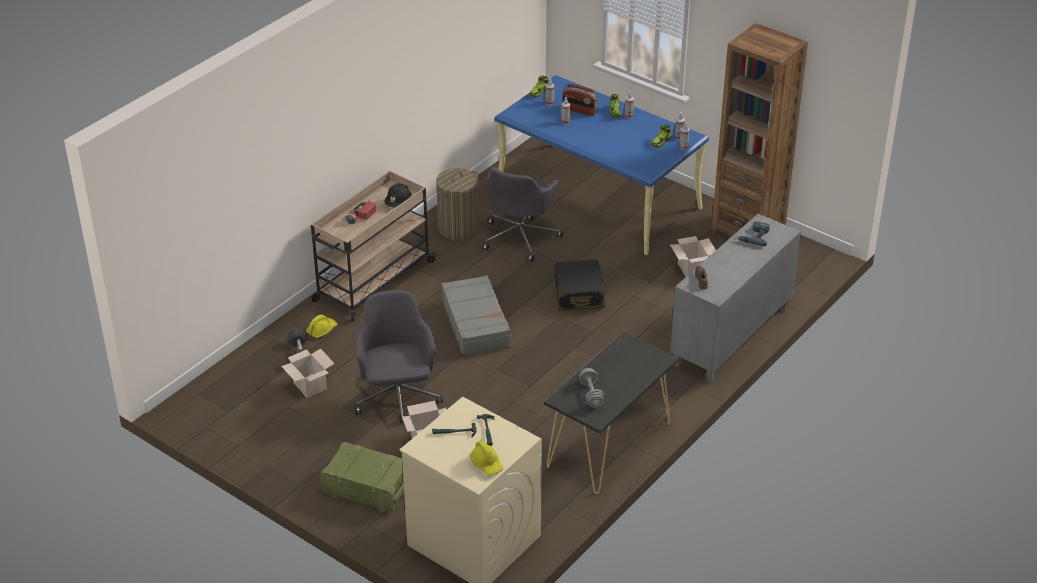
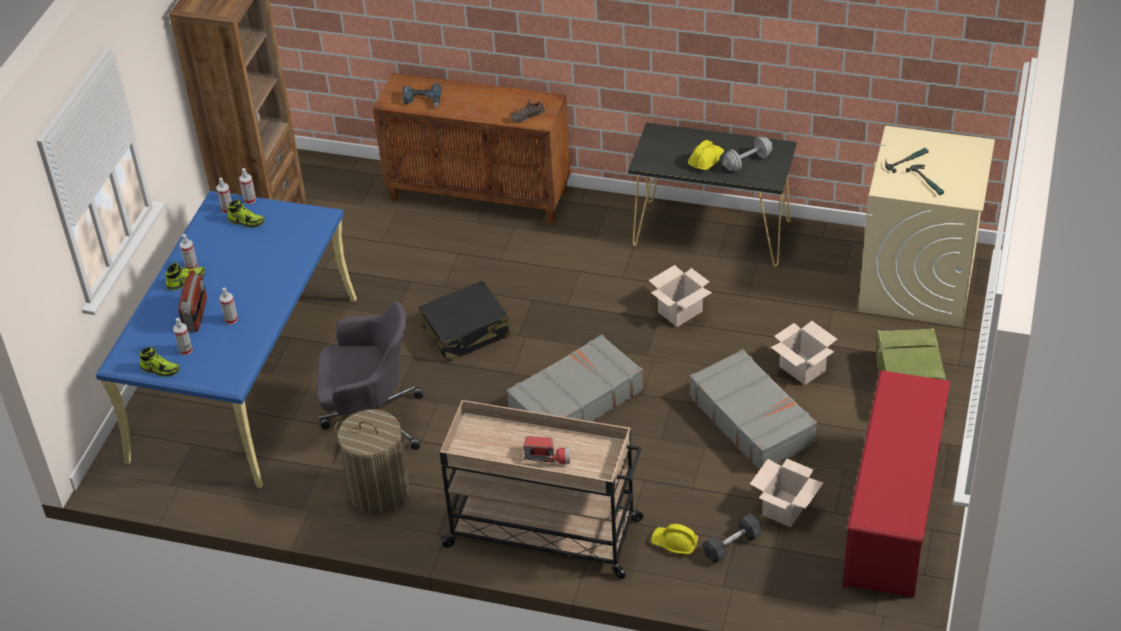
camera: 110 degrees left, 5 degrees up
grey office chair [355,290,443,423] -> grey suitcase [689,349,817,470]
black hard hat [384,183,411,208] -> none
yellow hard hat [470,440,504,476] -> yellow hard hat moved to [688,140,724,171]
grey cabinet [670,214,801,383] -> brown cabinet [373,73,570,224]
cardboard box [670,236,716,277] -> cardboard box moved to [649,265,712,327]
none -> red shoe rack [842,370,950,598]

